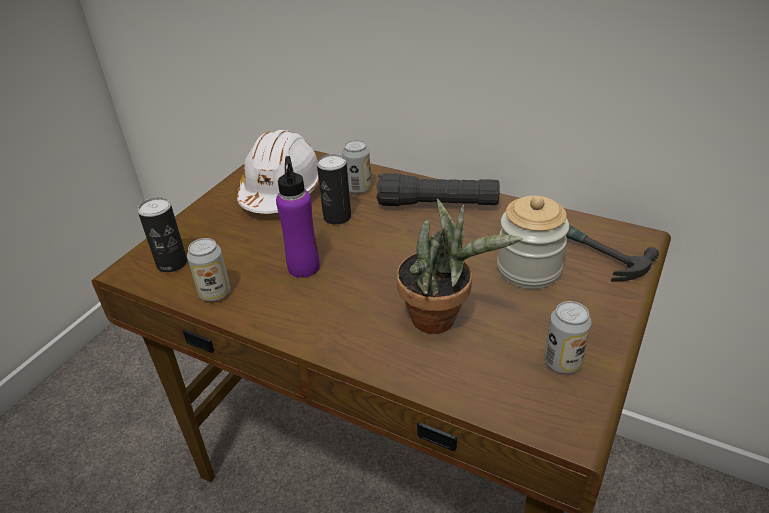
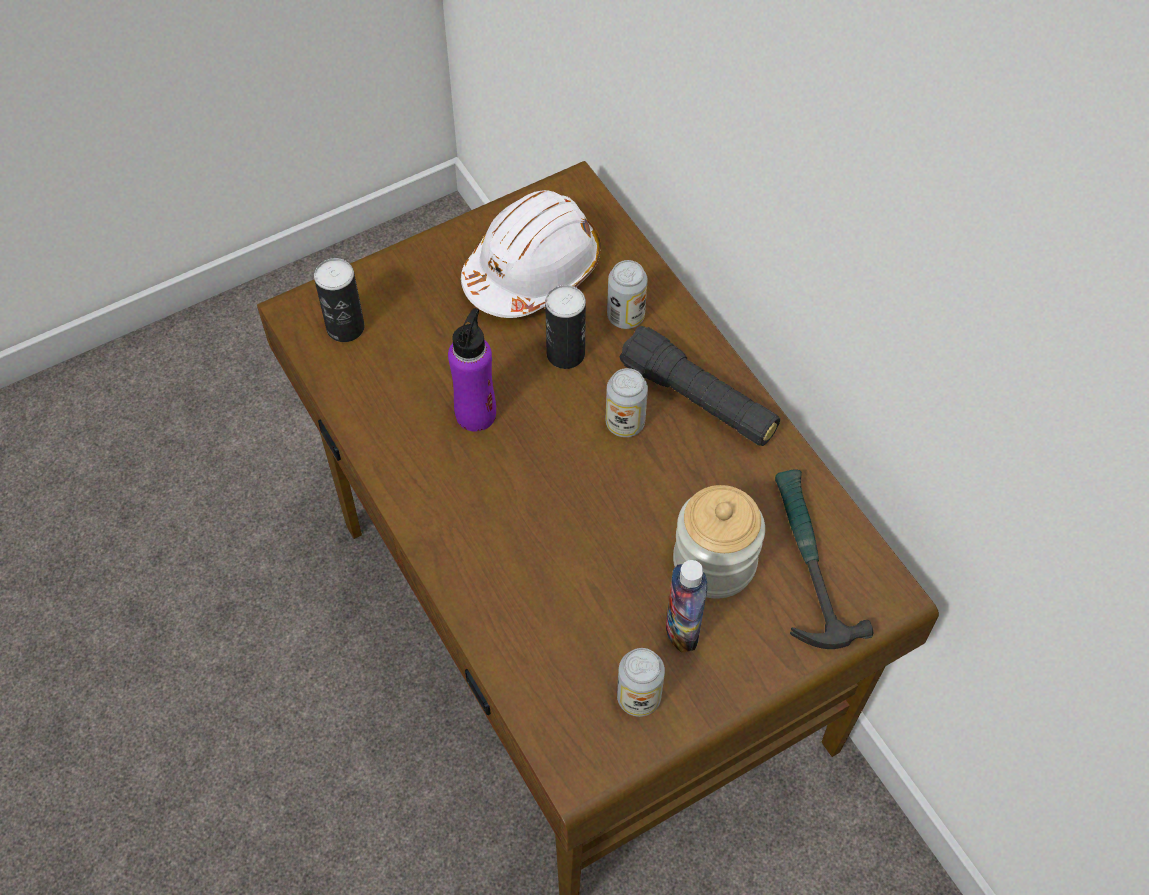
camera: 30 degrees right, 20 degrees up
can [187,238,230,301] -> can moved to [606,368,648,437]
potted plant [397,198,523,334] -> none
none -> bottle [666,560,707,653]

